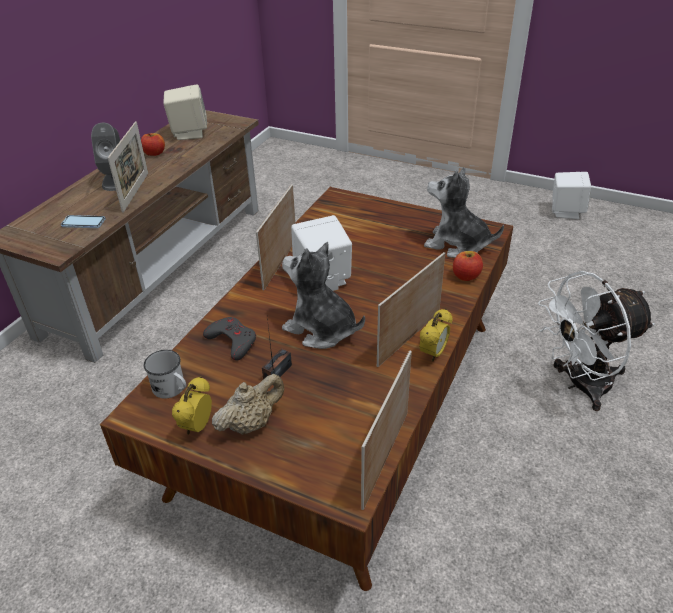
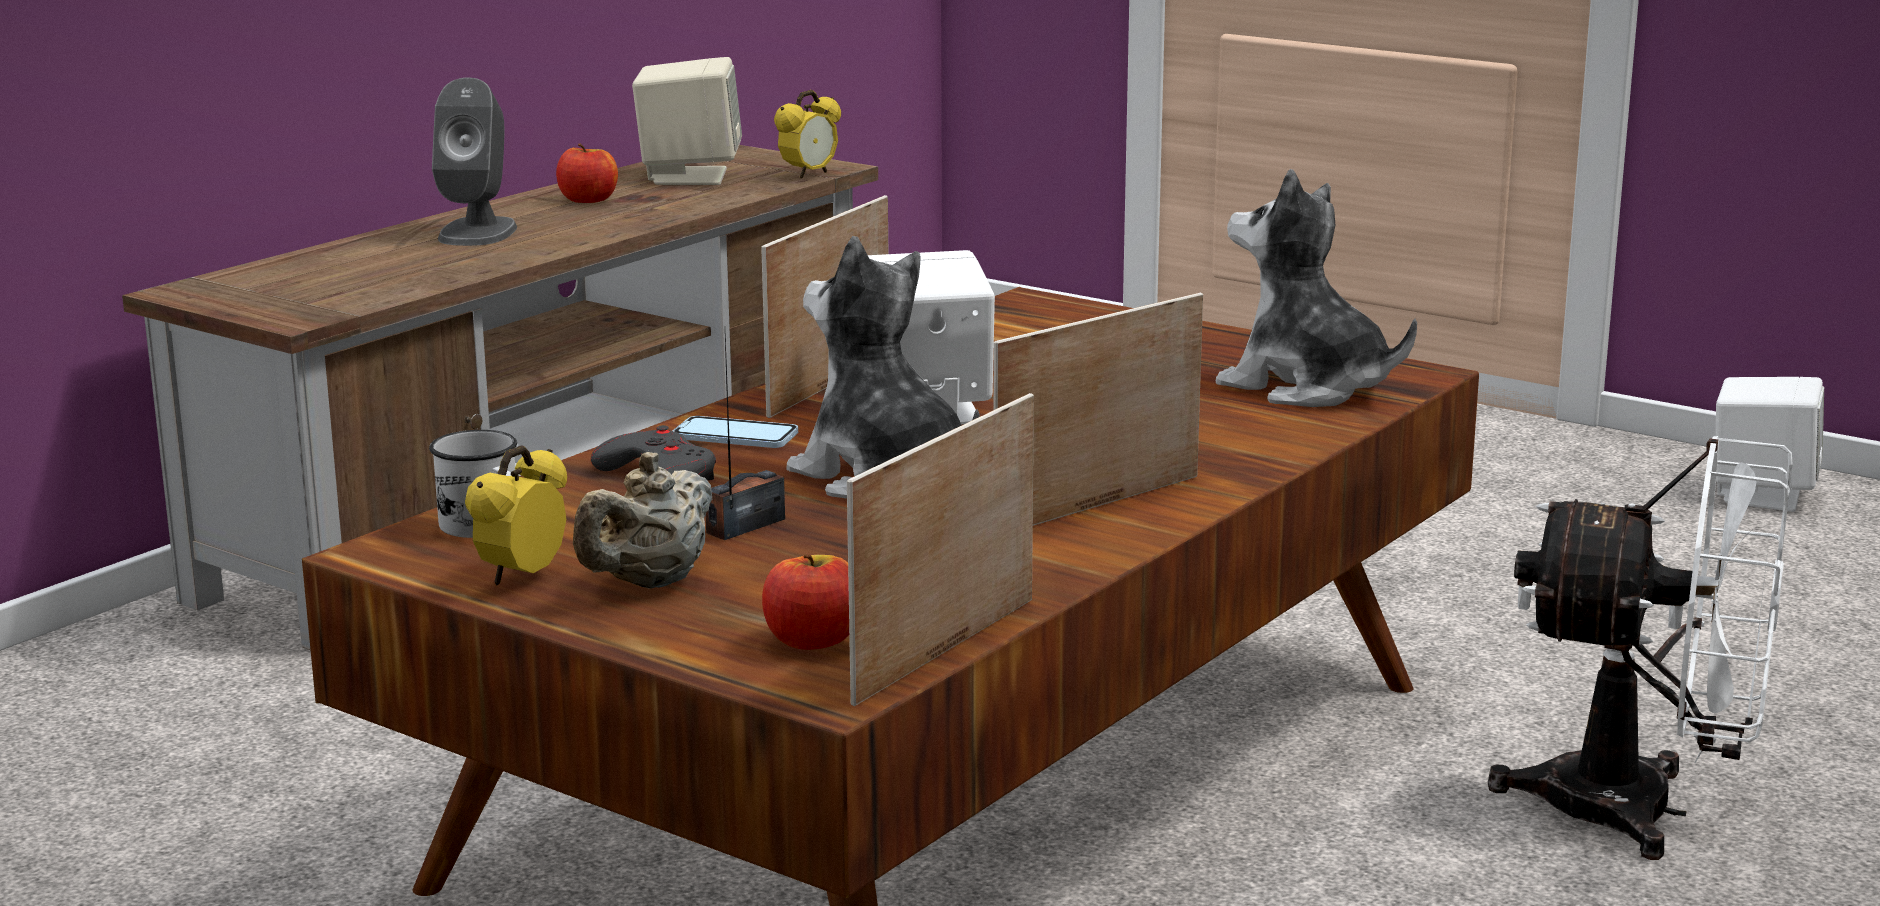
camera: 10 degrees right, 20 degrees down
phone [61,215,105,228] -> phone moved to [673,416,798,448]
picture frame [108,121,148,213] -> none
beige teapot [212,374,285,435] -> beige teapot turned 150 degrees clockwise [573,452,712,589]
alarm clock [419,309,452,362] -> alarm clock moved to [774,90,841,178]
apple [453,251,483,281] -> apple moved to [762,554,849,650]
white fan [538,271,655,411] -> white fan turned 150 degrees counterclockwise [1488,436,1793,860]

